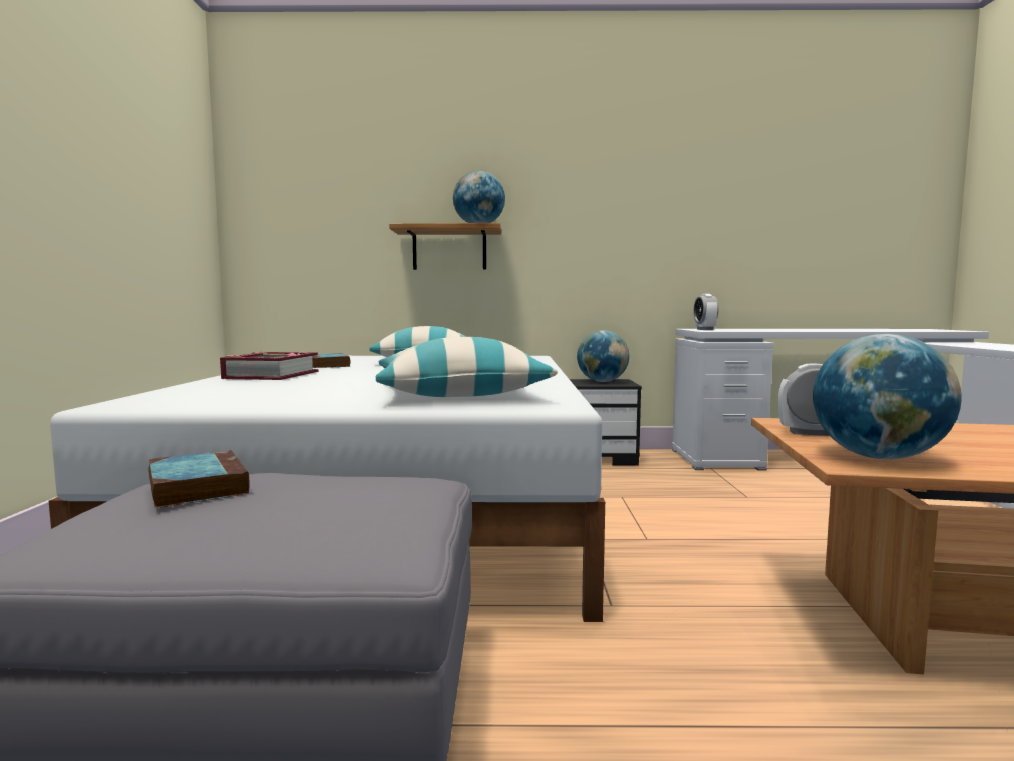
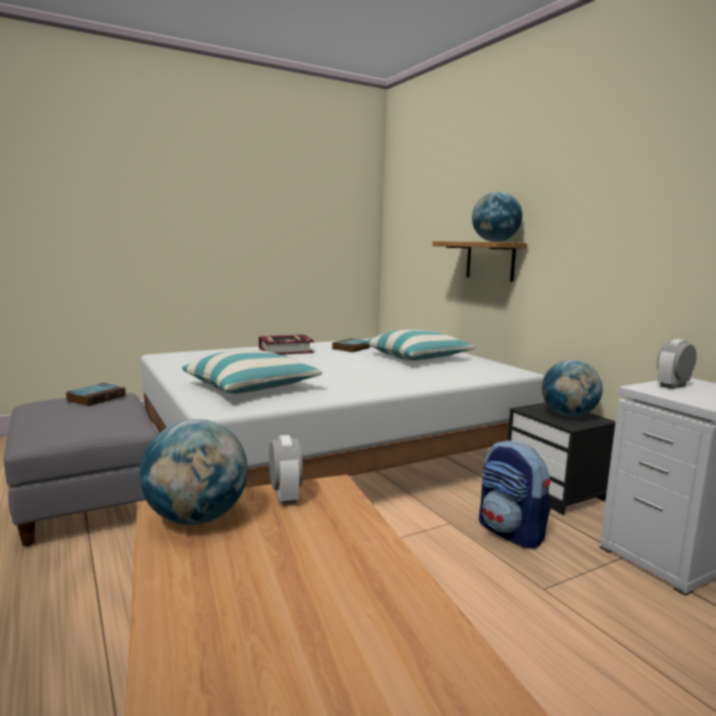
camera: 60 degrees right, 5 degrees up
none -> backpack [479,441,550,548]

